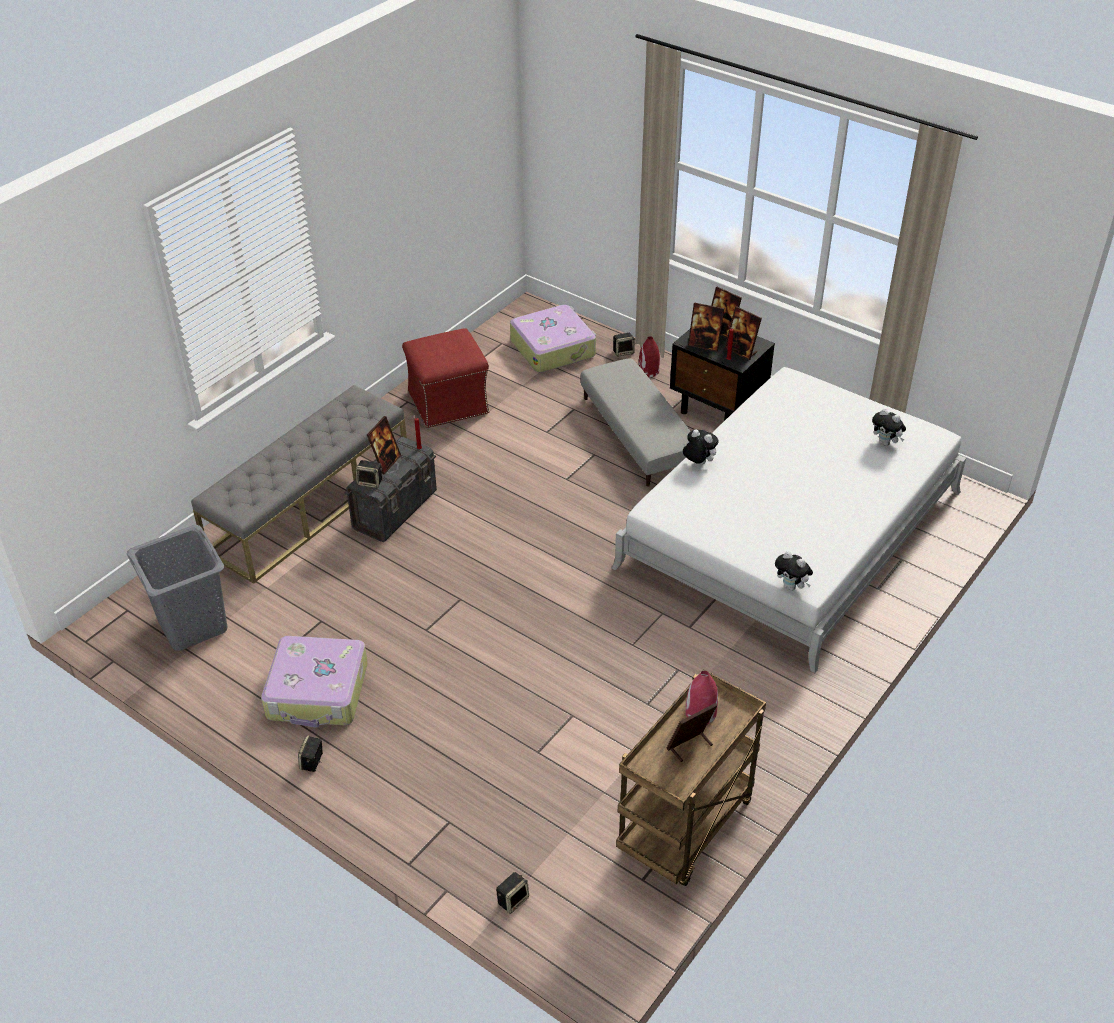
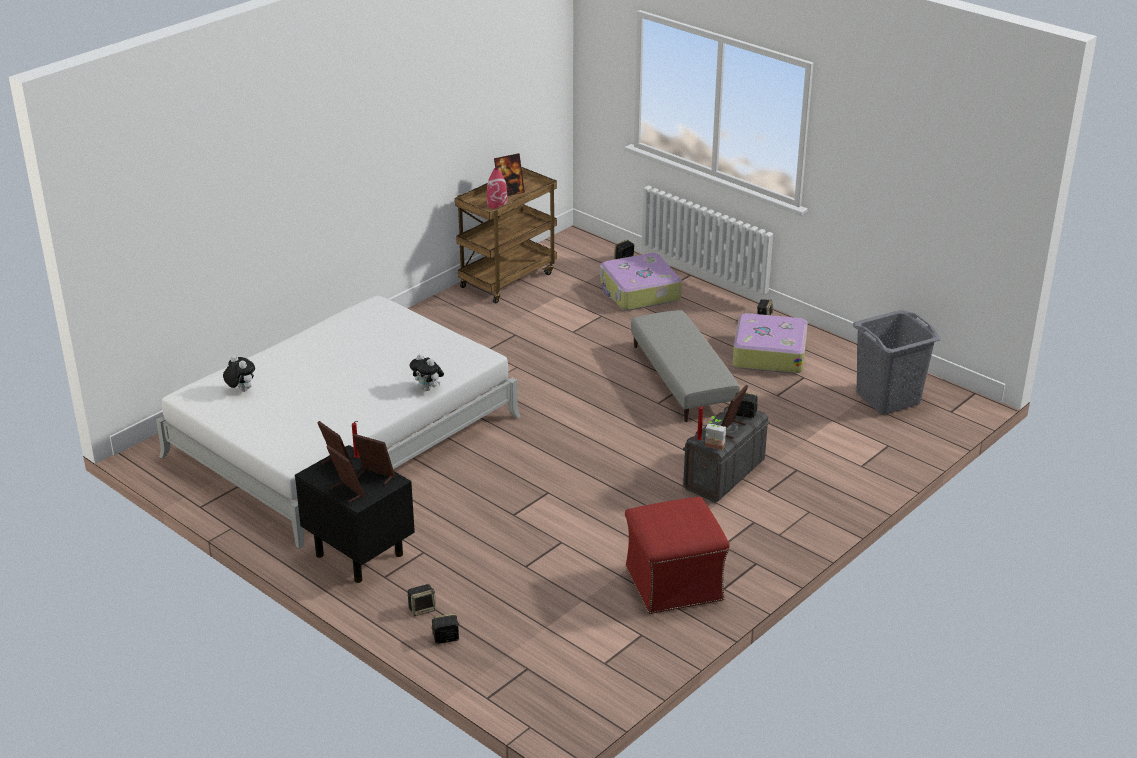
camera: 175 degrees left, 10 degrees down
grey bench [191,385,407,584] -> none
suitcase [510,305,596,372] -> suitcase moved to [600,253,682,311]
grey ottoman [581,358,691,487] -> grey ottoman moved to [631,310,740,422]
red vase [638,336,660,377] -> speaker [407,584,436,616]
plush toy [775,551,813,591] -> none
none -> potted plant [705,416,726,450]

